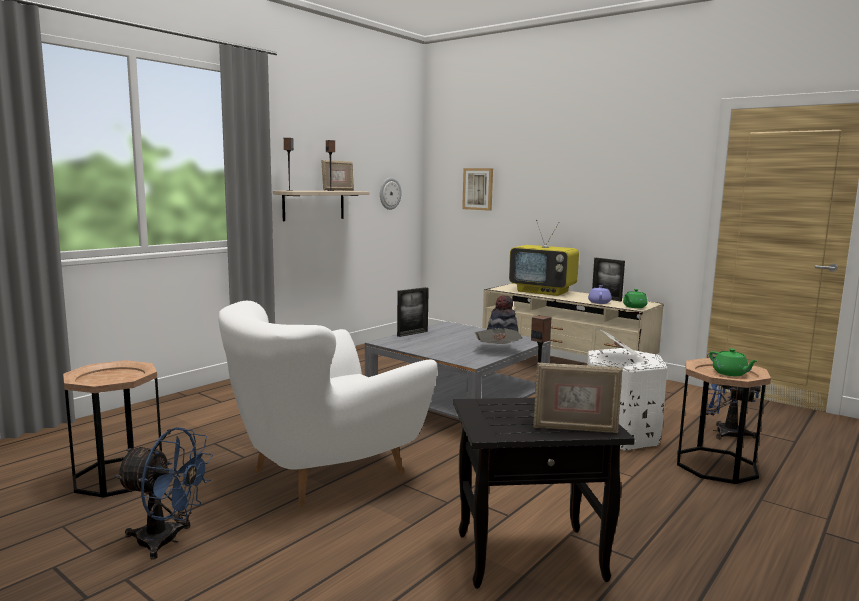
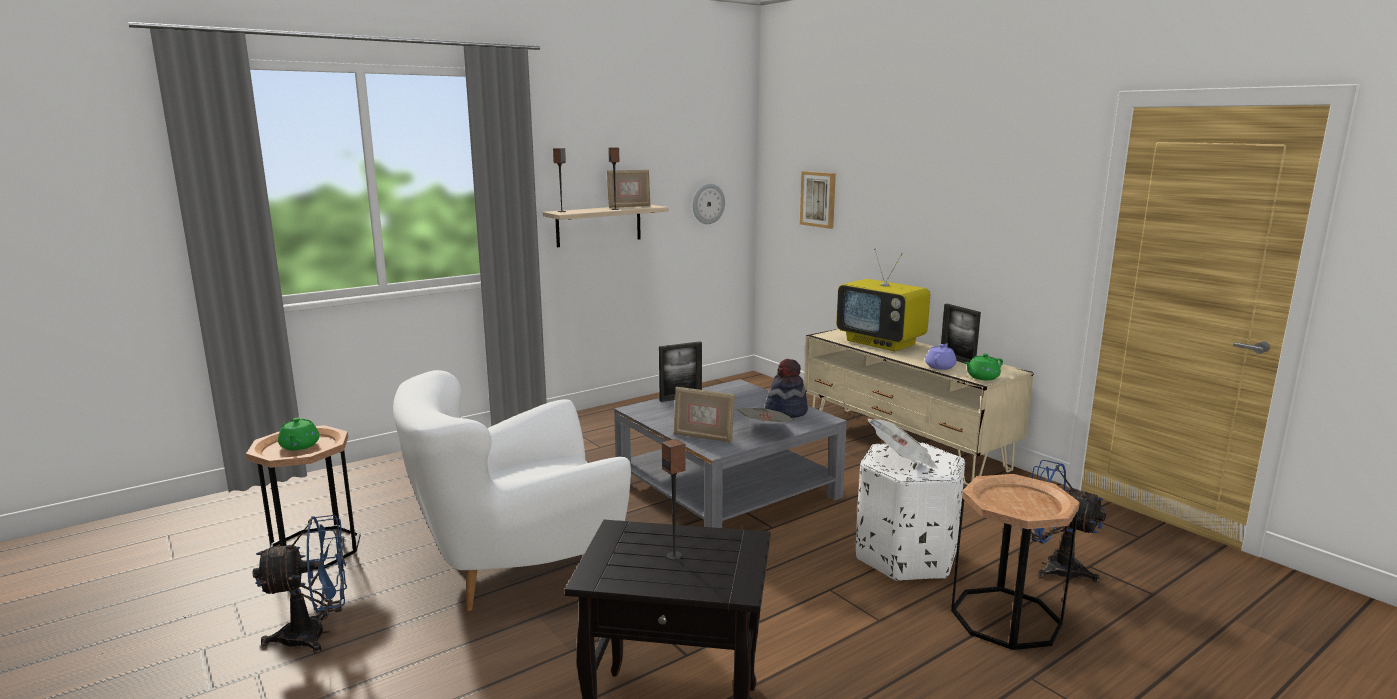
camera: 15 degrees right, 5 degrees up
blue fan [114,427,213,559] -> blue fan turned 45 degrees counterclockwise [253,515,347,653]
picture frame [533,363,623,433] -> picture frame moved to [674,387,735,443]
green teapot [709,348,757,376] -> green teapot moved to [278,418,320,450]

